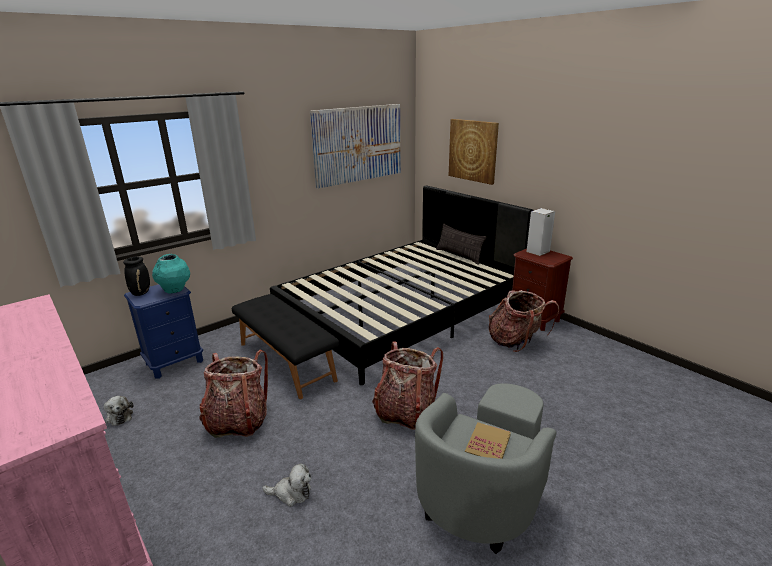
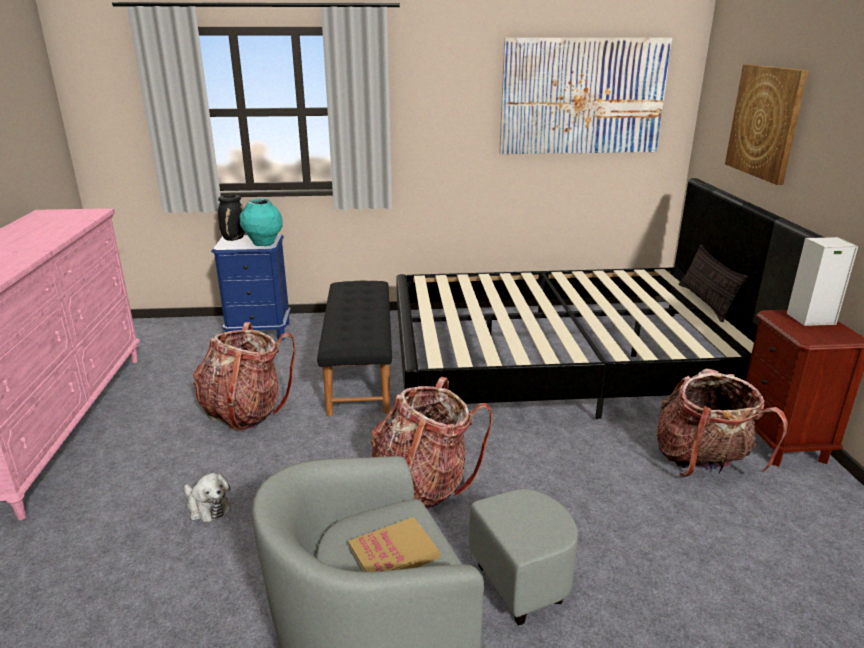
camera: 35 degrees right, 0 degrees up
plush toy [104,396,134,426] -> none

